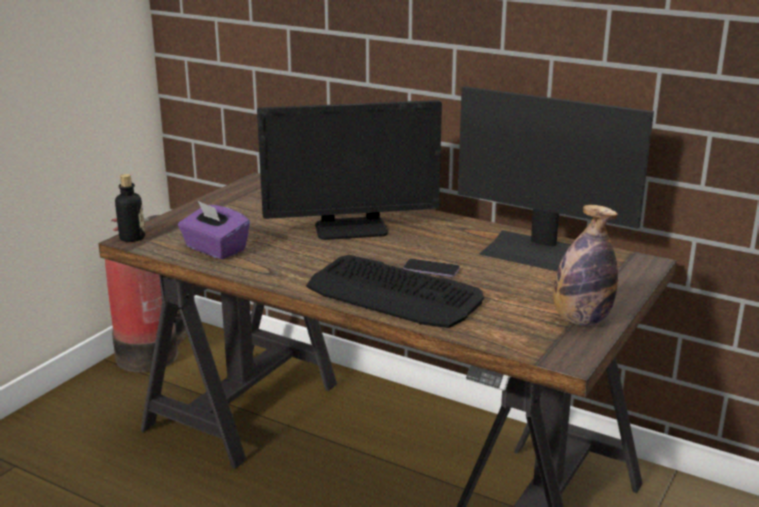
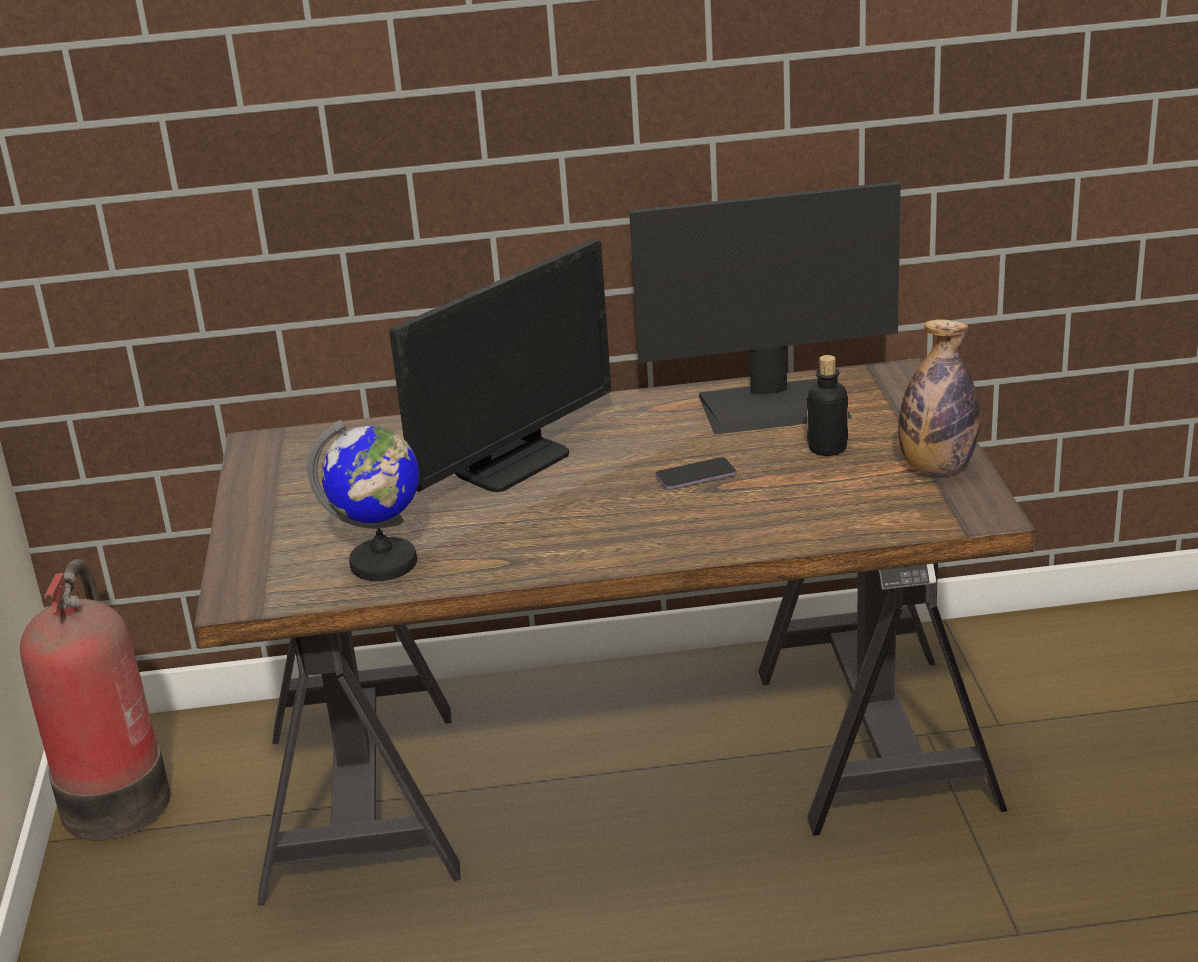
camera: 35 degrees left, 5 degrees up
bottle [115,174,145,242] -> bottle moved to [807,355,848,456]
purple tissue box [178,201,250,259] -> globe [307,420,419,581]
keyboard [306,255,484,328] -> none

